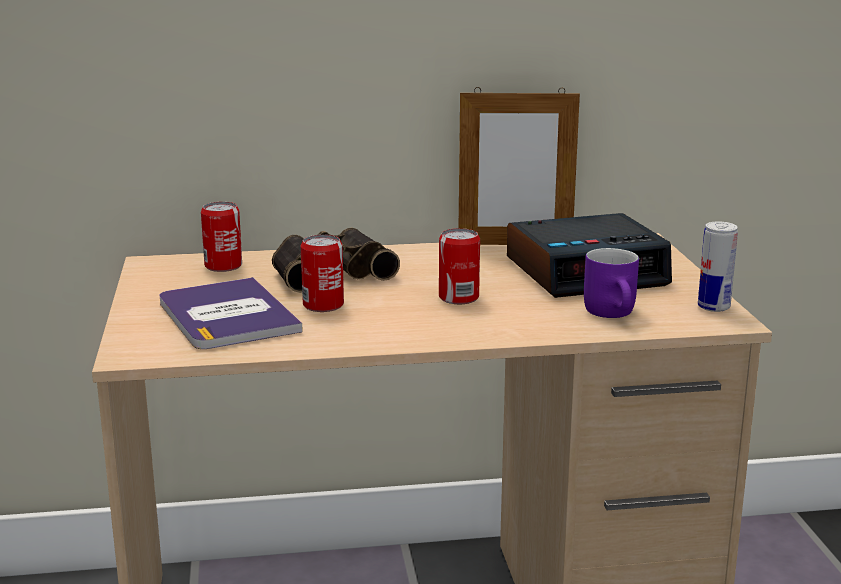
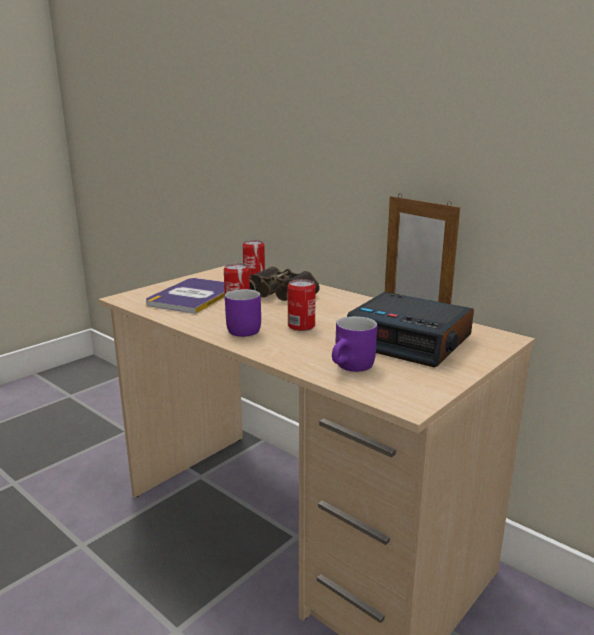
camera: 50 degrees right, 0 degrees up
can [698,221,738,312] -> none
none -> purple mug [225,289,261,337]

